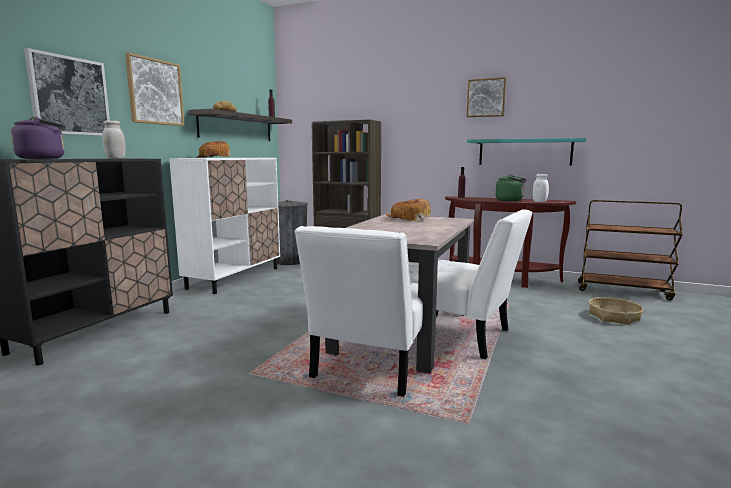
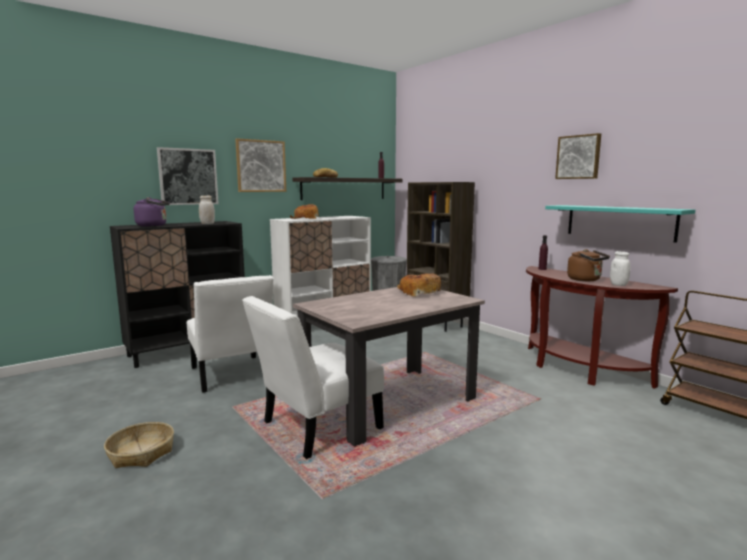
camera: 30 degrees right, 0 degrees up
white chair [410,209,532,359] -> white chair moved to [187,275,274,393]
green kettle [495,174,527,201] -> brown kettle [567,249,610,281]
basket [589,297,643,325] -> basket moved to [104,422,174,468]

